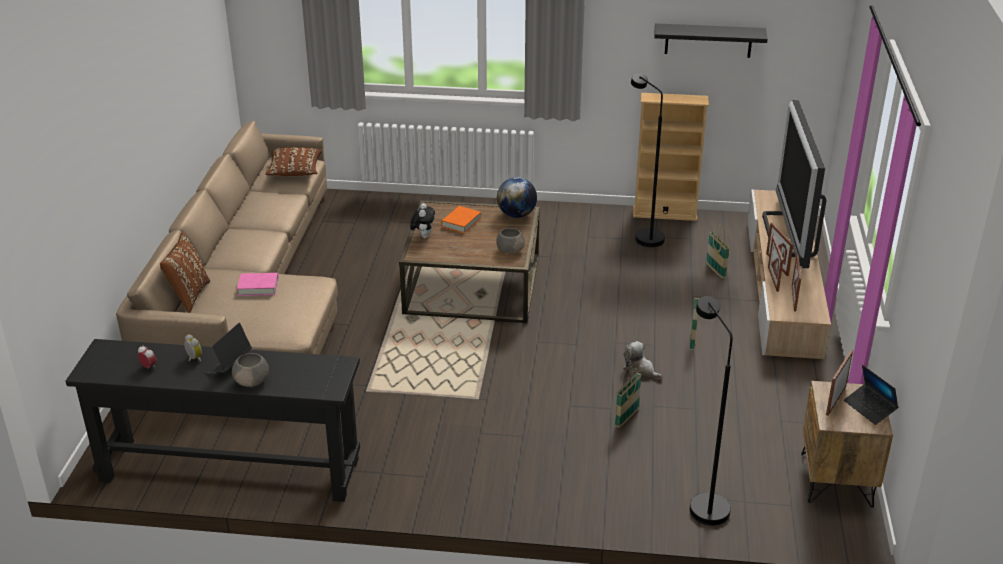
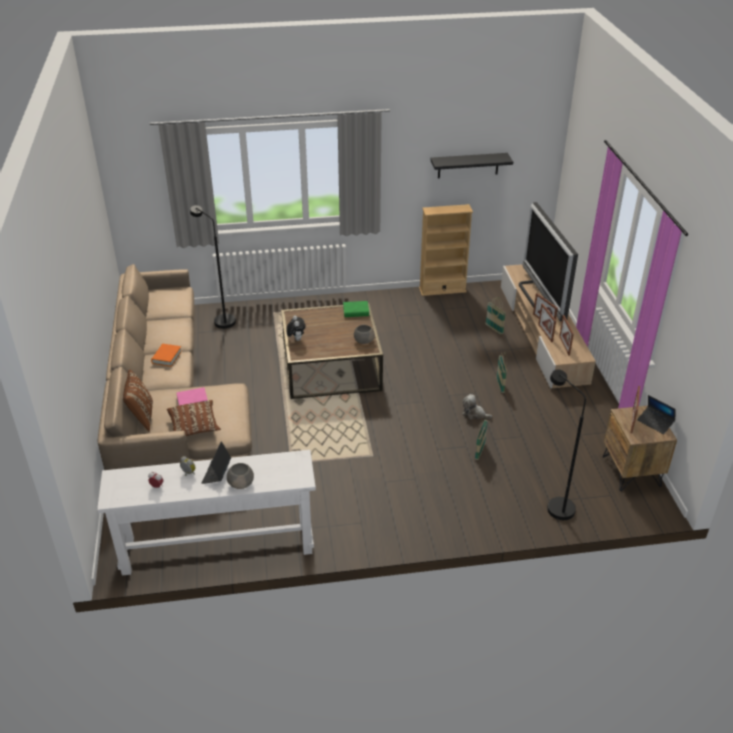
camera: 15 degrees left, 5 degrees up
black console table [66,339,360,502] -> white console table [97,450,316,576]
brown pillow [265,147,321,176] -> brown pillow moved to [167,400,221,436]
orange book [441,206,481,234] -> orange book moved to [151,344,182,367]
globe [497,177,537,218] -> green book [343,301,369,317]
black floor lamp [631,74,665,247] -> black floor lamp moved to [190,205,236,329]

